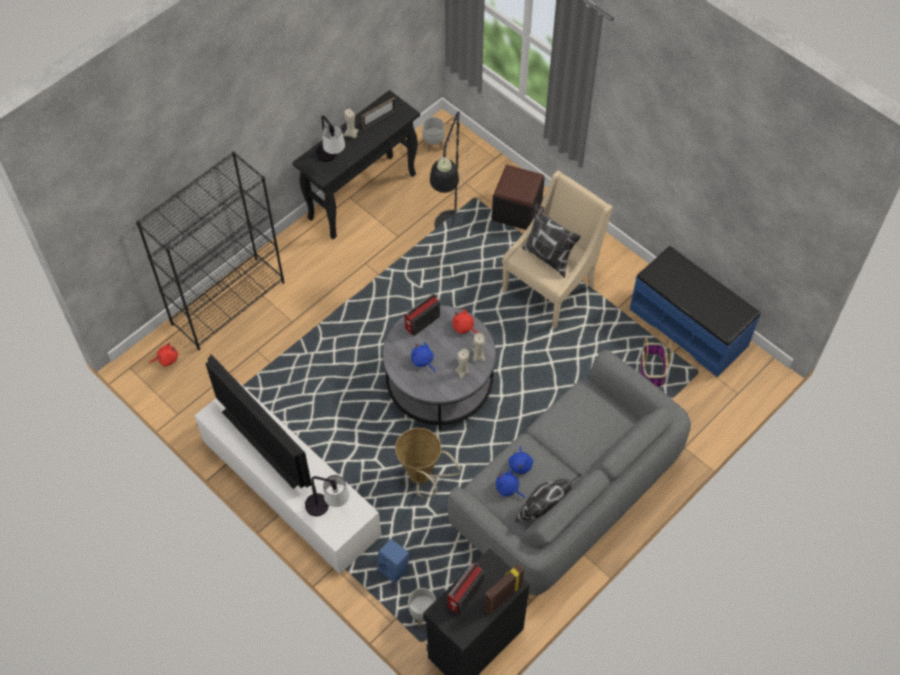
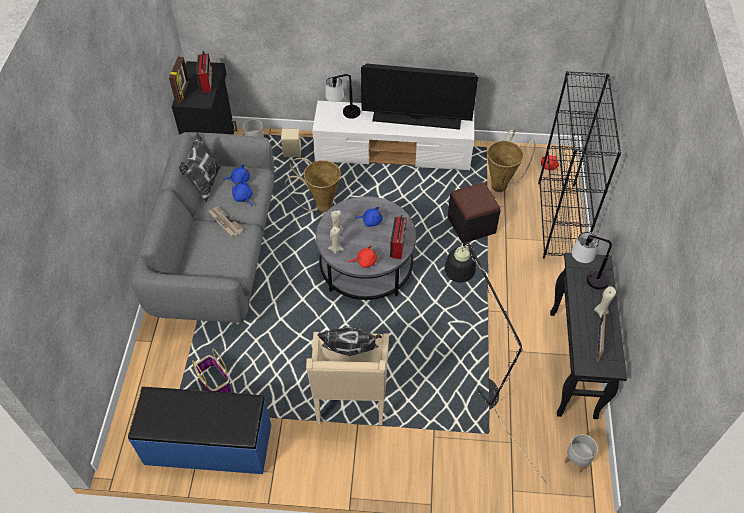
camera: 140 degrees right, 5 degrees down
blue speaker [377,539,409,584] -> beige speaker [281,129,301,157]
black ottoman [492,165,545,230] -> black ottoman moved to [448,182,501,243]
none -> newspaper [208,207,244,236]
none -> basket [487,129,535,192]

